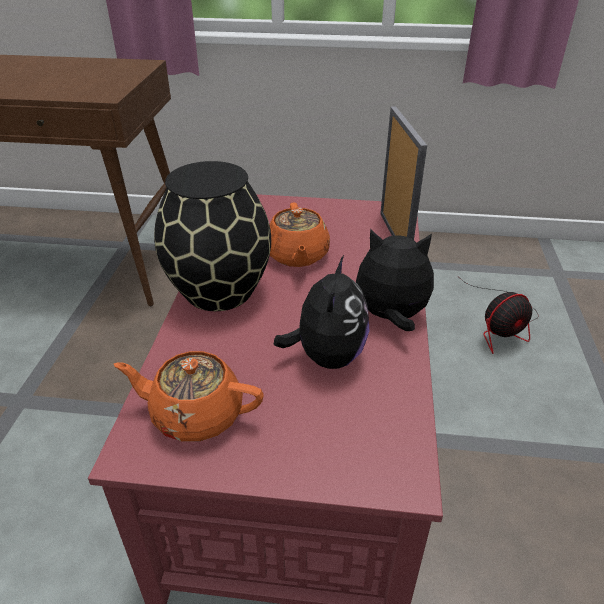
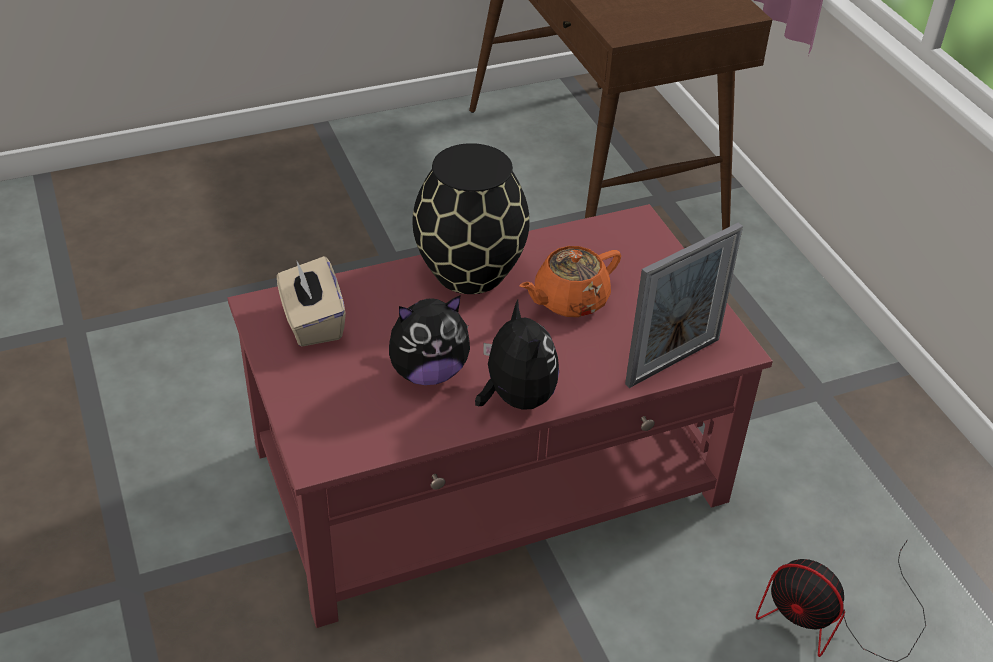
camera: 60 degrees right, 5 degrees up
orange teapot [114,351,264,441] -> beige tissue box [277,256,346,347]

